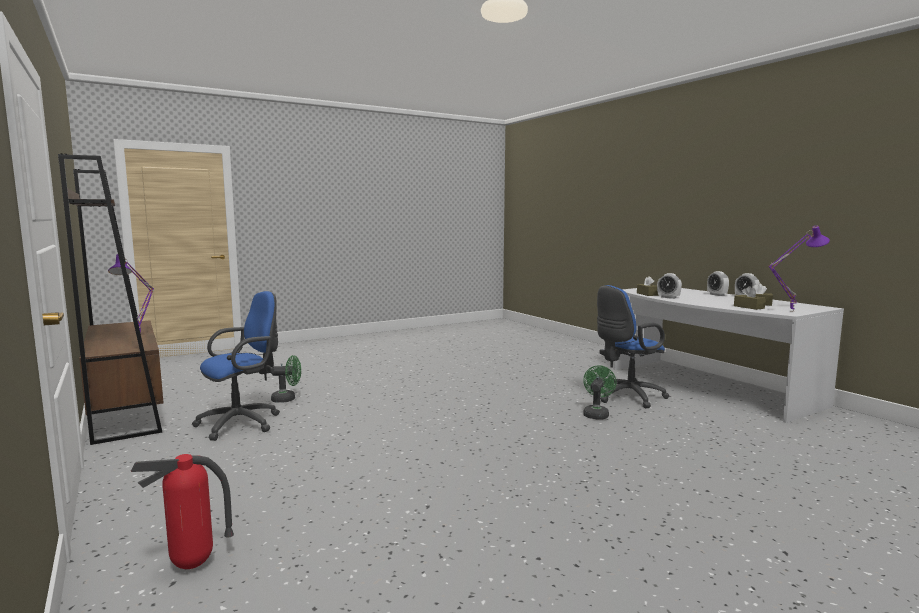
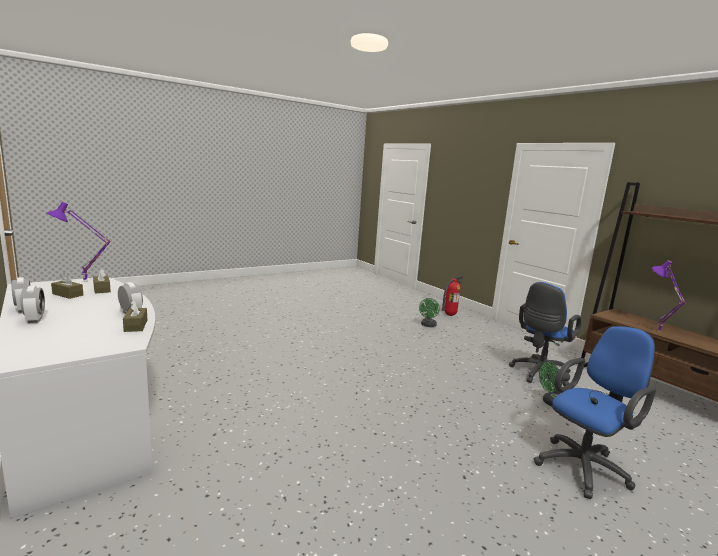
camera: 175 degrees right, 5 degrees up
green fan [583,365,616,420] -> green fan moved to [419,298,440,327]
blue office chair [597,285,669,408] -> blue office chair moved to [534,326,656,499]

